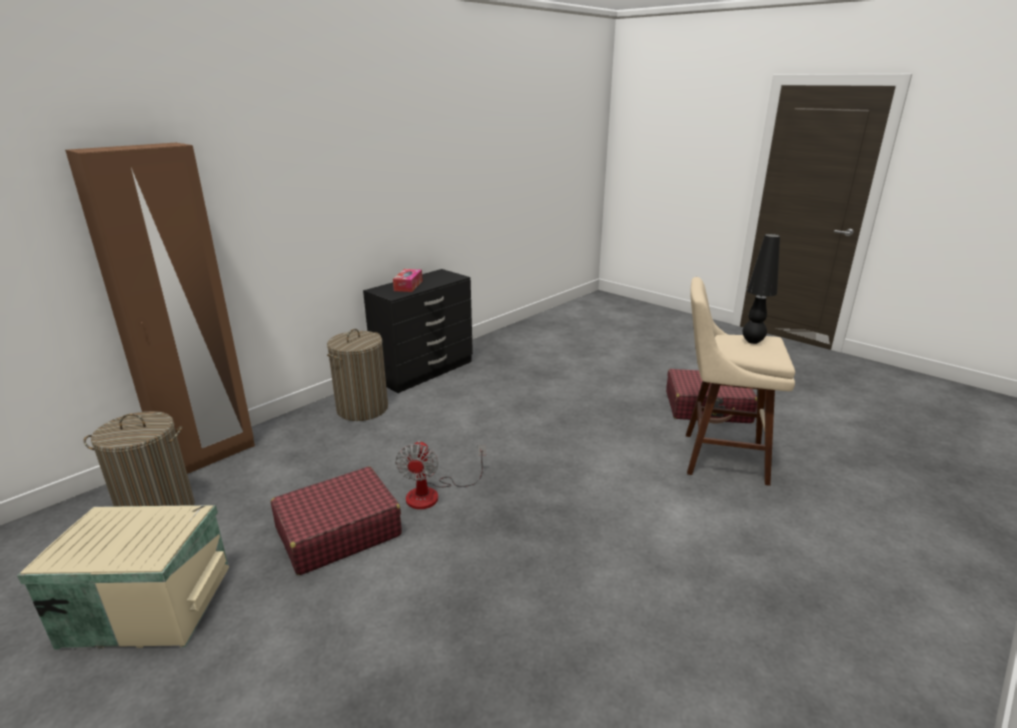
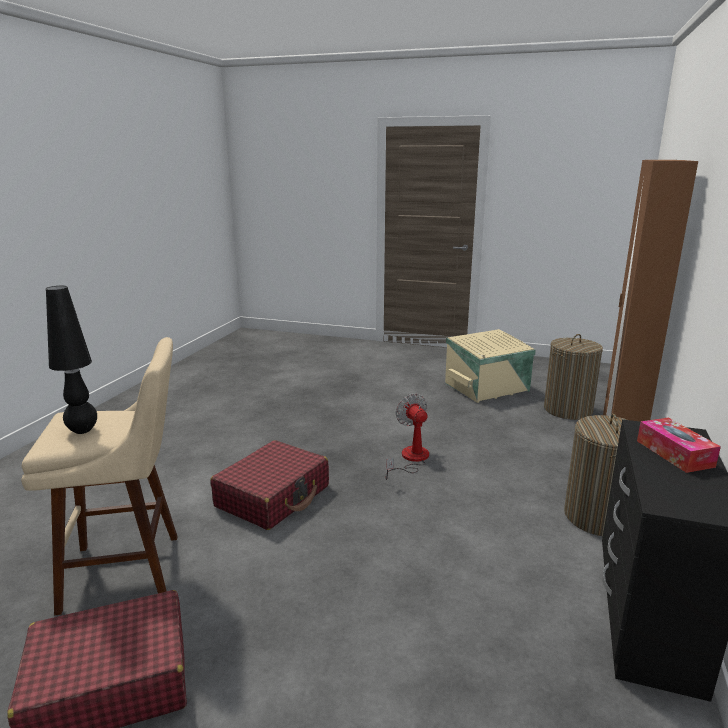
camera: 155 degrees right, 5 degrees down
red suitcase [271,466,402,575] -> red suitcase moved to [210,440,329,530]

